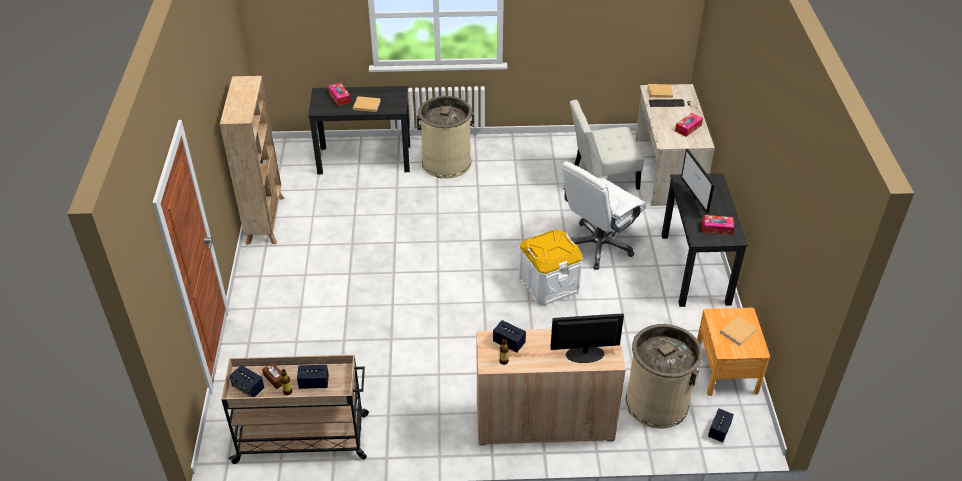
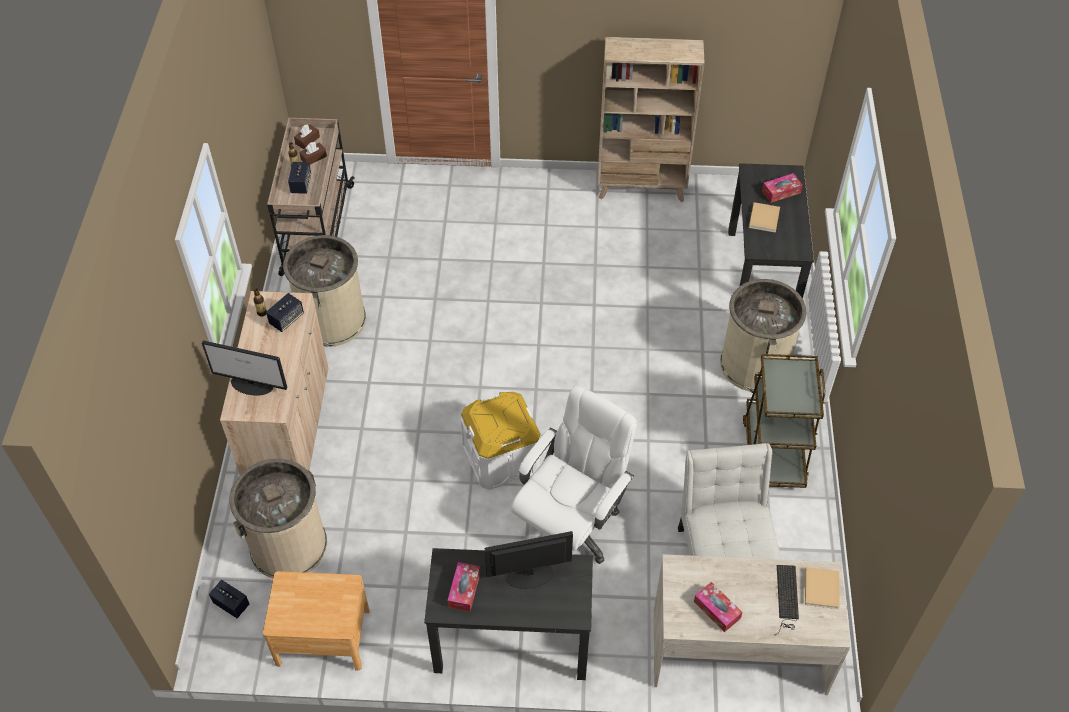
camera: 95 degrees right, 10 degrees up
speaker [229,365,265,397] -> brown tissue box [294,125,320,149]
monitor [550,313,624,363] -> monitor turned 105 degrees clockwise [202,340,287,395]
white office chair [562,161,647,270] -> white office chair turned 75 degrees clockwise [511,385,637,564]
beige book [720,316,757,346] -> none
none -> beige trash can [283,235,366,347]
none -> brown cart [743,354,825,488]

